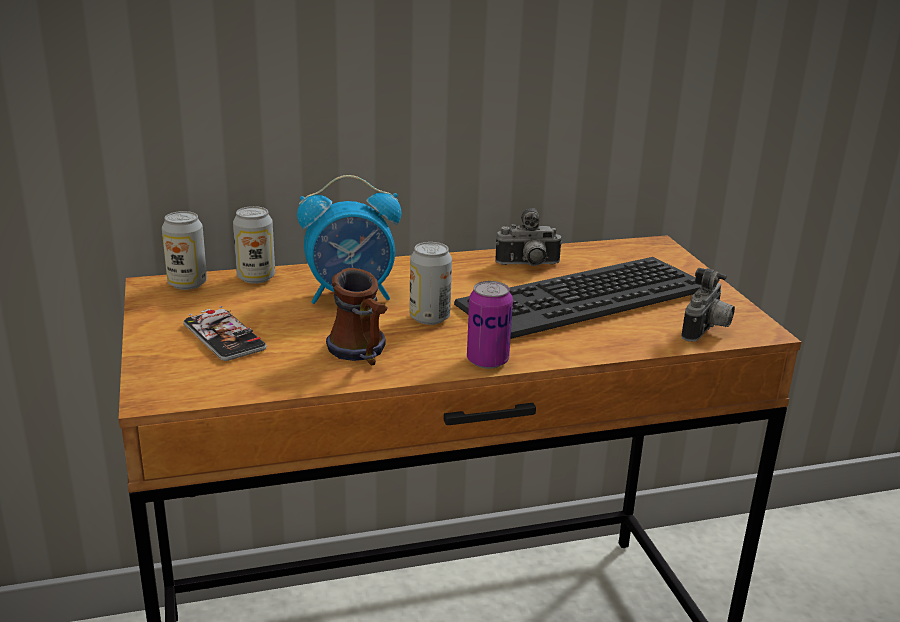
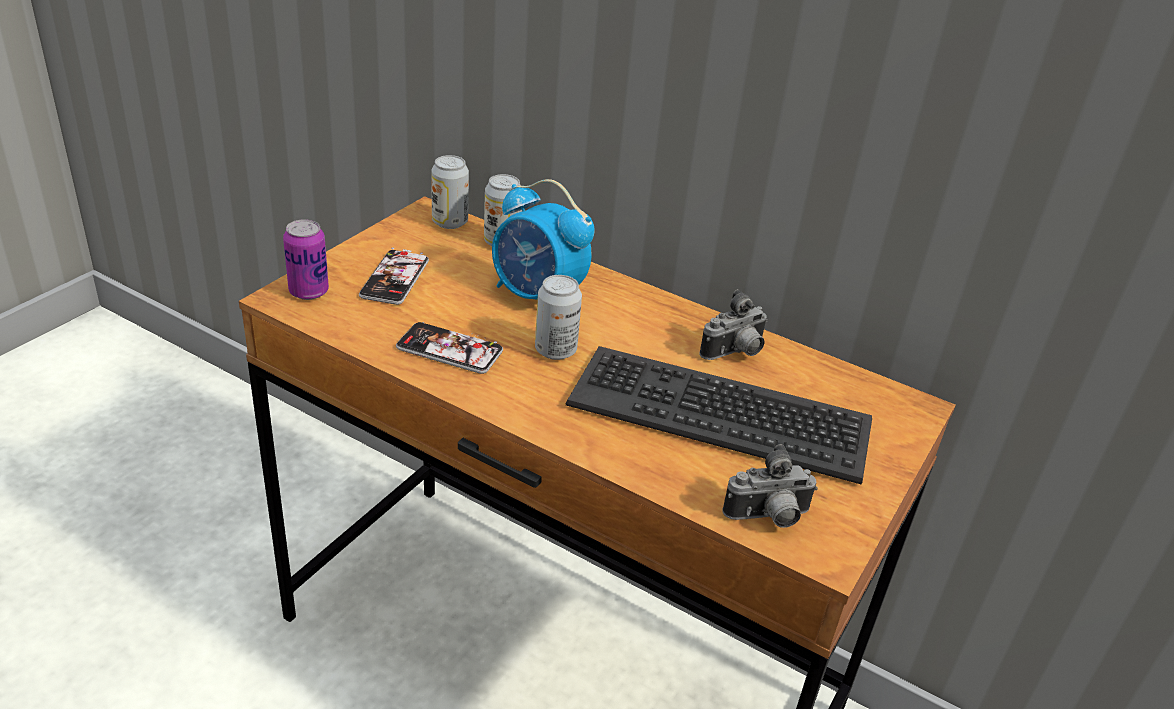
camera: 45 degrees right, 10 degrees up
mug [326,268,388,366] -> phone [396,322,503,374]
can [467,281,513,369] -> can moved to [283,219,329,300]
camera [495,208,563,266] -> camera turned 75 degrees counterclockwise [699,289,768,360]

